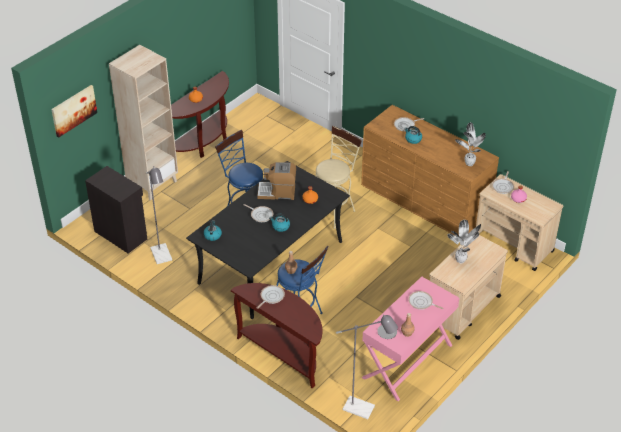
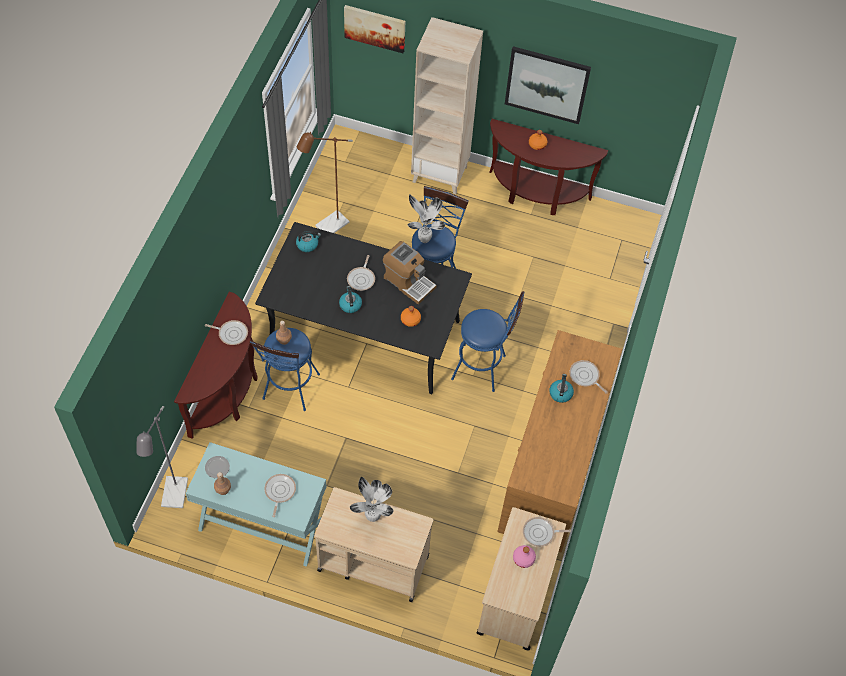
camera: 65 degrees right, 15 degrees up
black cabinet [85,166,147,253] -> none
grey floor lamp [146,166,172,264] -> brown floor lamp [297,132,353,233]
coffee machine [257,162,296,200] -> coffee machine turned 150 degrees clockwise [383,241,437,305]
beige stool [316,126,362,229] -> blue stool [451,291,524,392]
pink console table [362,276,459,401] -> turquoise console table [186,442,327,567]
potted plant [455,122,486,166] -> potted plant moved to [408,194,445,243]
none -> picture [505,46,591,124]

